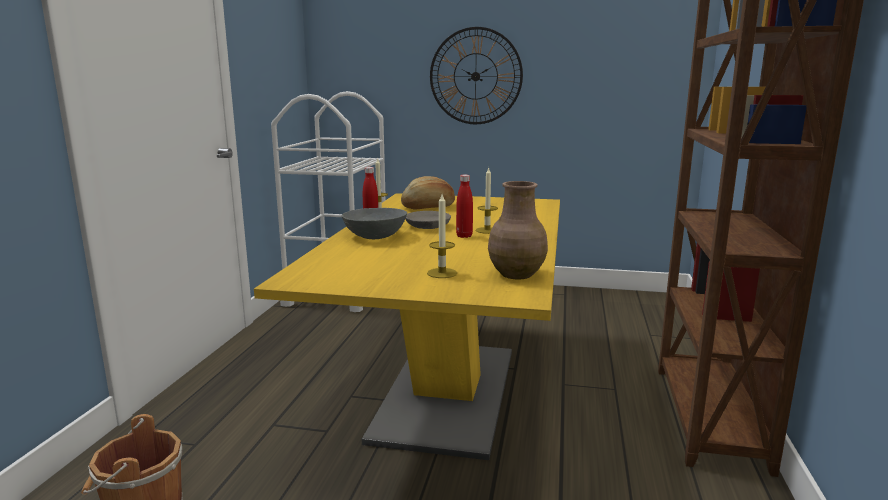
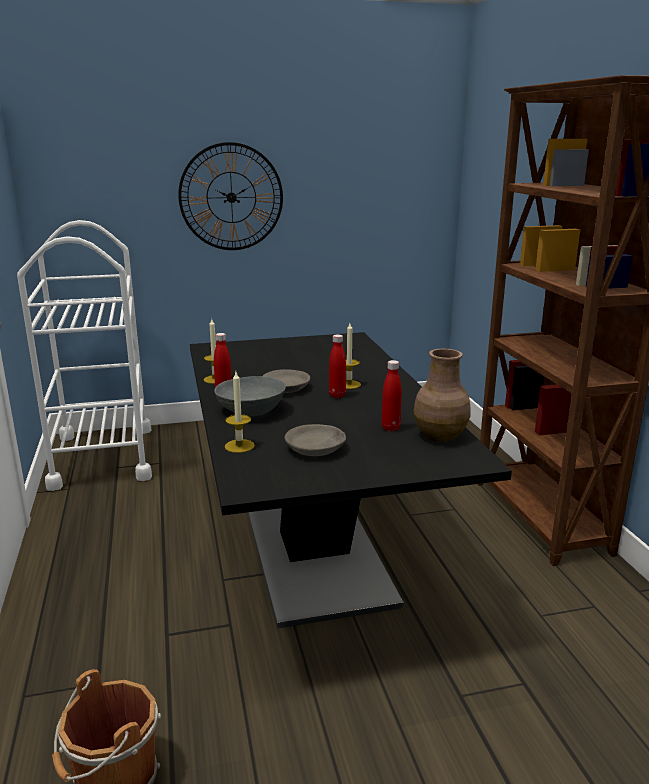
camera: 25 degrees left, 5 degrees up
yellow dining table [254,193,560,460] -> black dining table [190,332,512,628]
bread [401,176,455,210] -> none
candle [427,194,457,278] -> candle moved to [225,372,255,453]
none -> grey bowl [285,424,346,456]
none -> red bottle [382,360,402,431]

